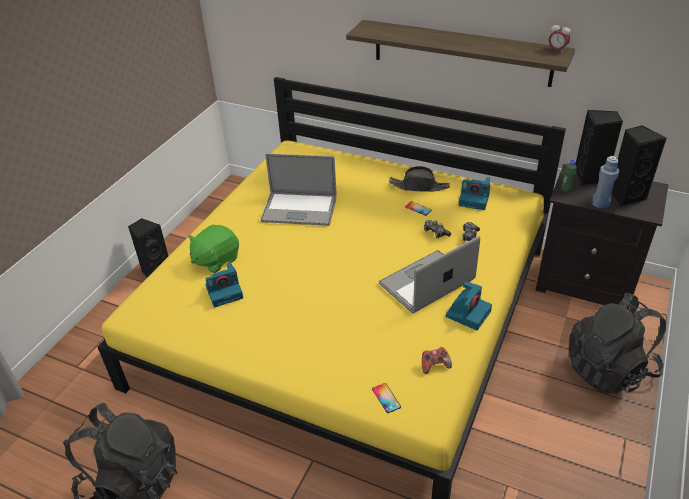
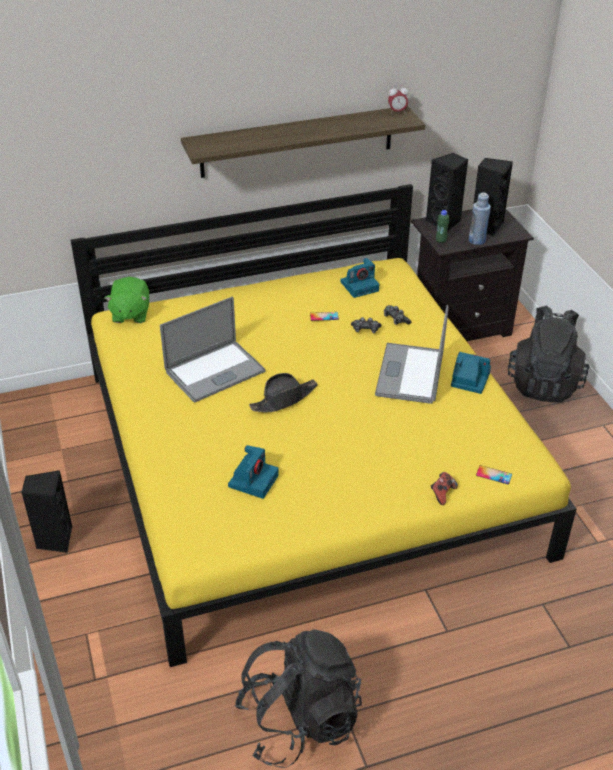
camera: 45 degrees left, 0 degrees up
green plush toy [188,225,239,273] -> green plush toy moved to [105,277,149,323]
black hat [389,166,450,192] -> black hat moved to [249,373,318,413]
game controller [422,347,452,374] -> game controller moved to [431,472,458,505]
camera [446,281,492,330] -> camera turned 60 degrees counterclockwise [451,352,491,394]

